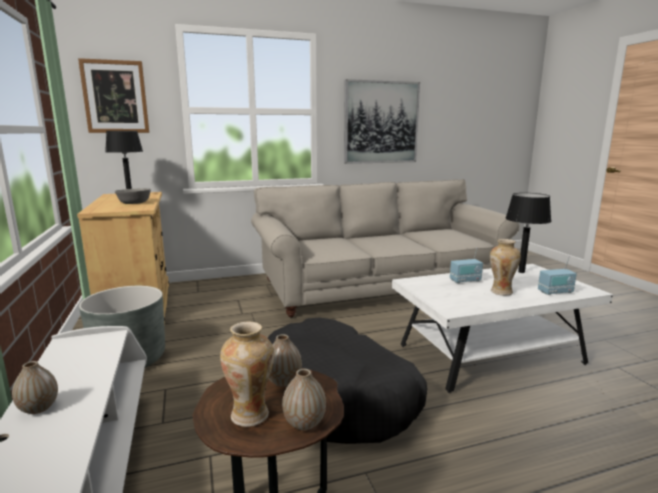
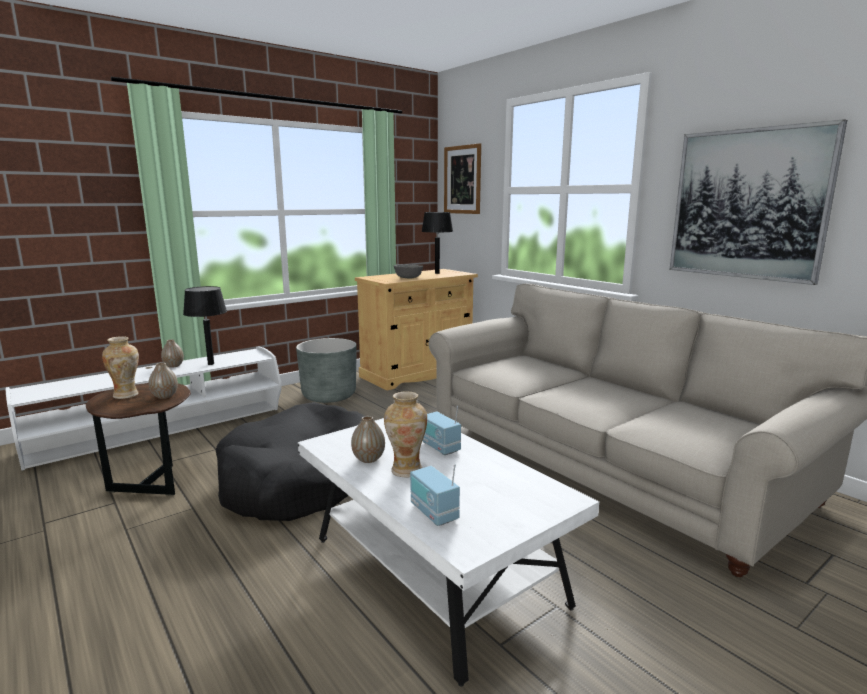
camera: 70 degrees right, 0 degrees up
vase [282,369,326,430] -> vase moved to [351,416,385,463]
black table lamp [506,193,551,273] -> black table lamp moved to [183,286,227,365]

